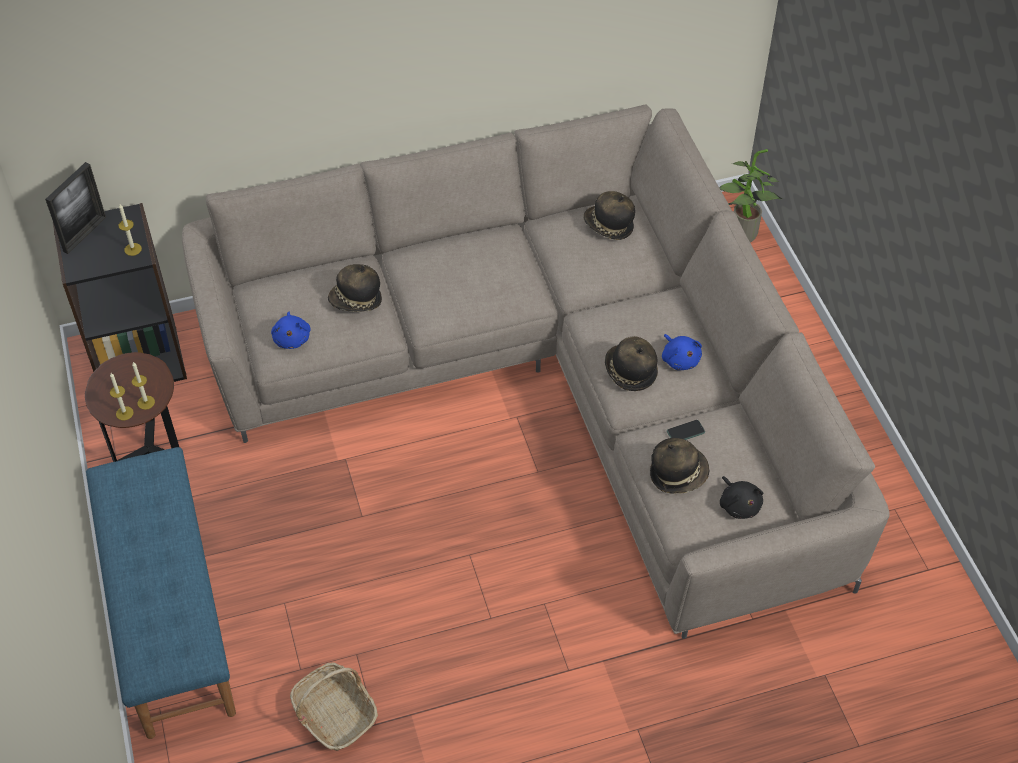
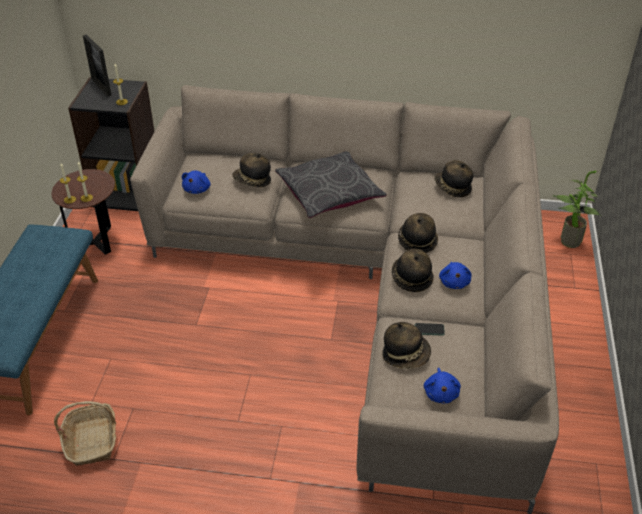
camera: 25 degrees right, 10 degrees down
picture frame [45,162,106,254] -> picture frame turned 90 degrees clockwise [83,34,112,97]
black plush toy [720,476,764,519] -> blue plush toy [424,368,461,403]
none -> grey pillow [275,152,387,218]
none -> hat [398,213,438,253]

